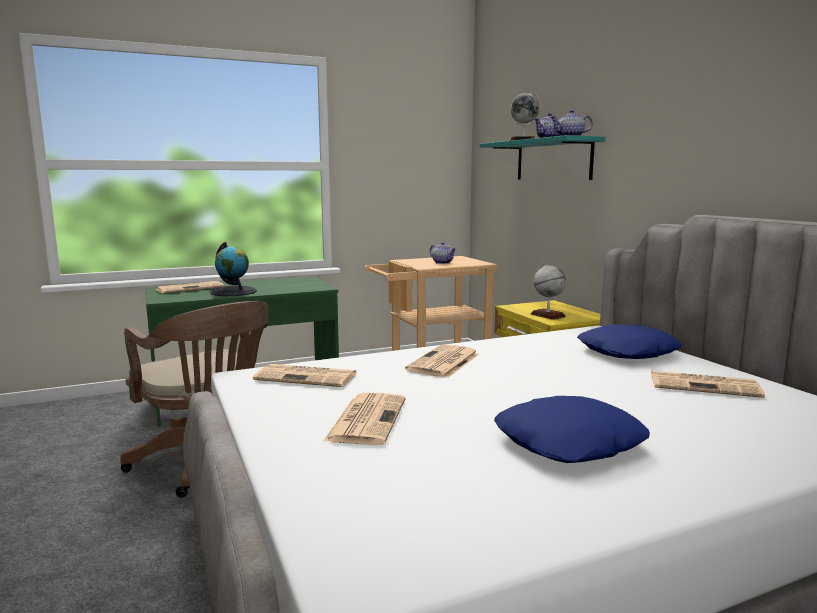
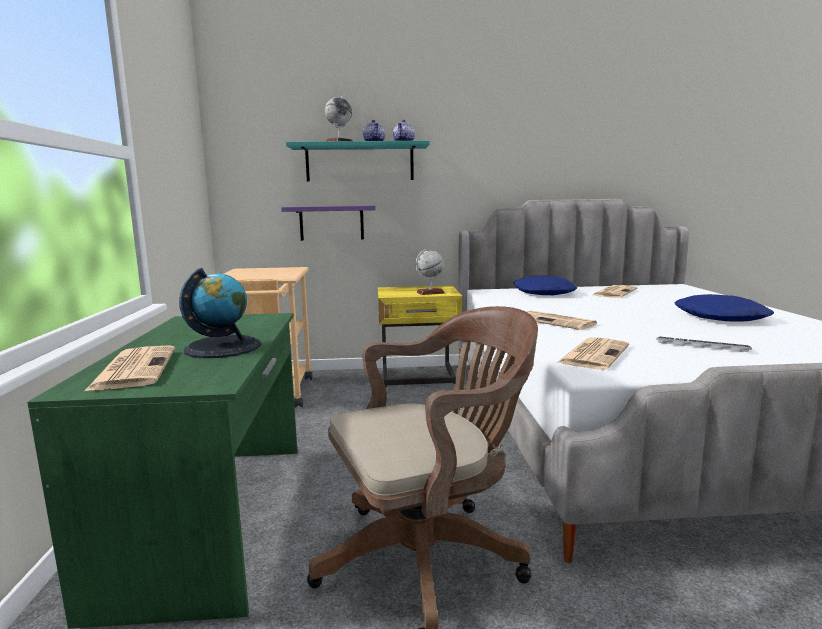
camera: 70 degrees left, 0 degrees up
newspaper [323,393,406,445] -> keyboard [656,337,752,352]
teapot [430,242,456,264] -> none
none -> purple shelf [281,205,376,241]

